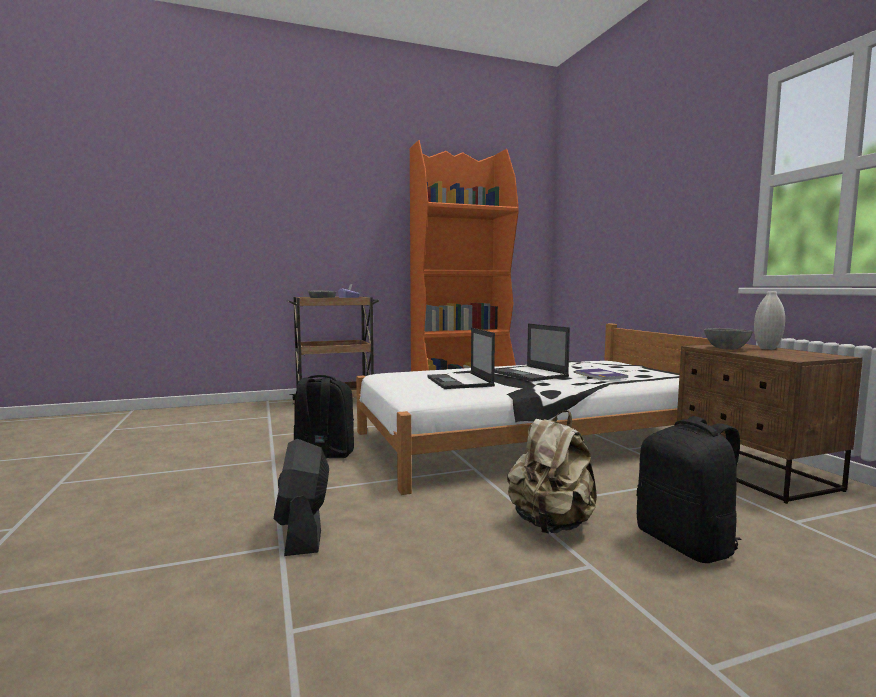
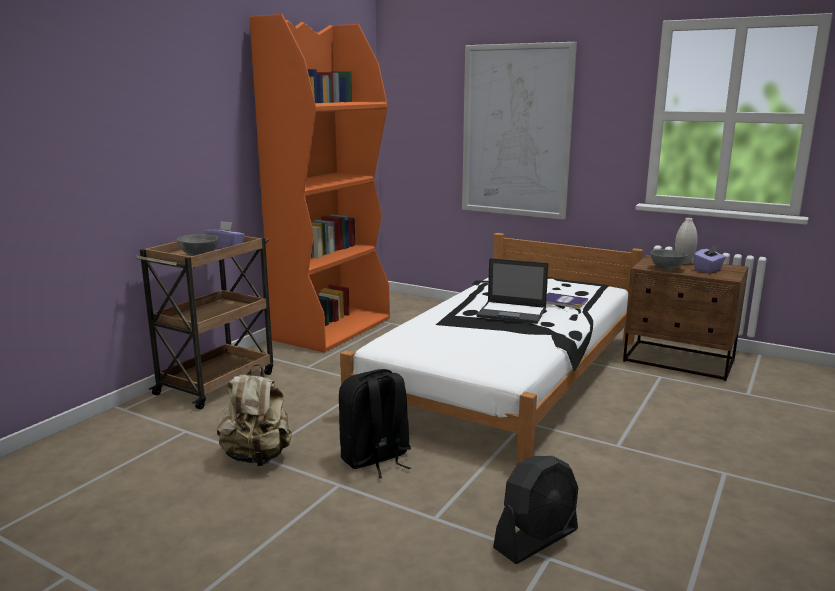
camera: 40 degrees left, 10 degrees up
black fan [274,439,329,556] -> black fan turned 75 degrees counterclockwise [493,456,578,564]
laptop [427,328,495,389] -> none
beige backpack [507,410,597,533] -> beige backpack moved to [217,364,292,466]
black backpack [637,416,742,563] -> none
none -> picture [462,42,577,220]
none -> purple tissue box [694,245,726,273]

